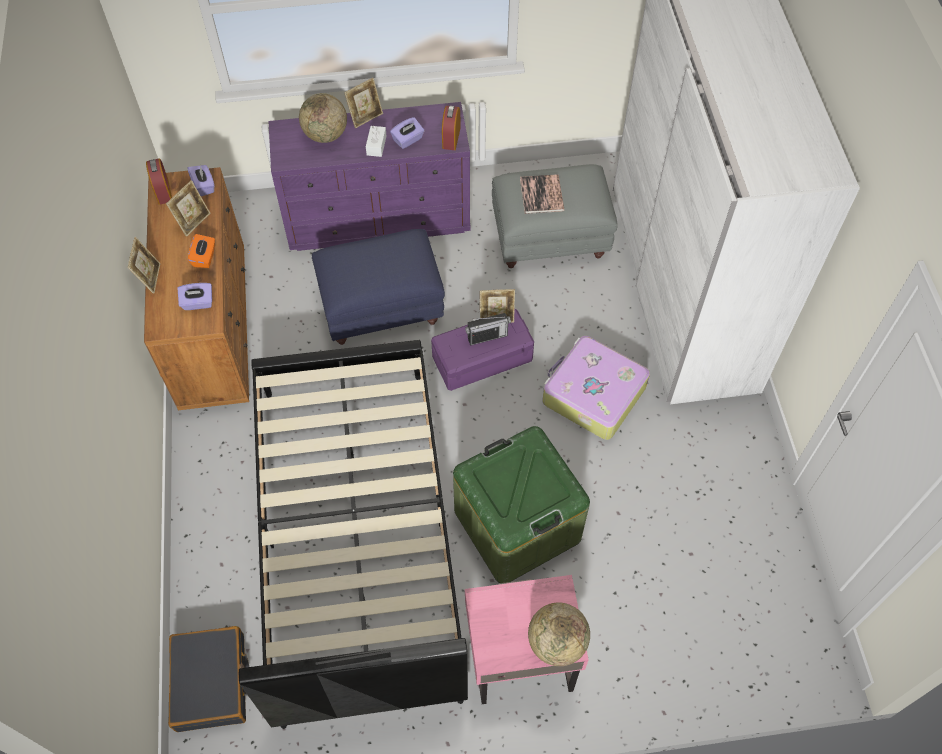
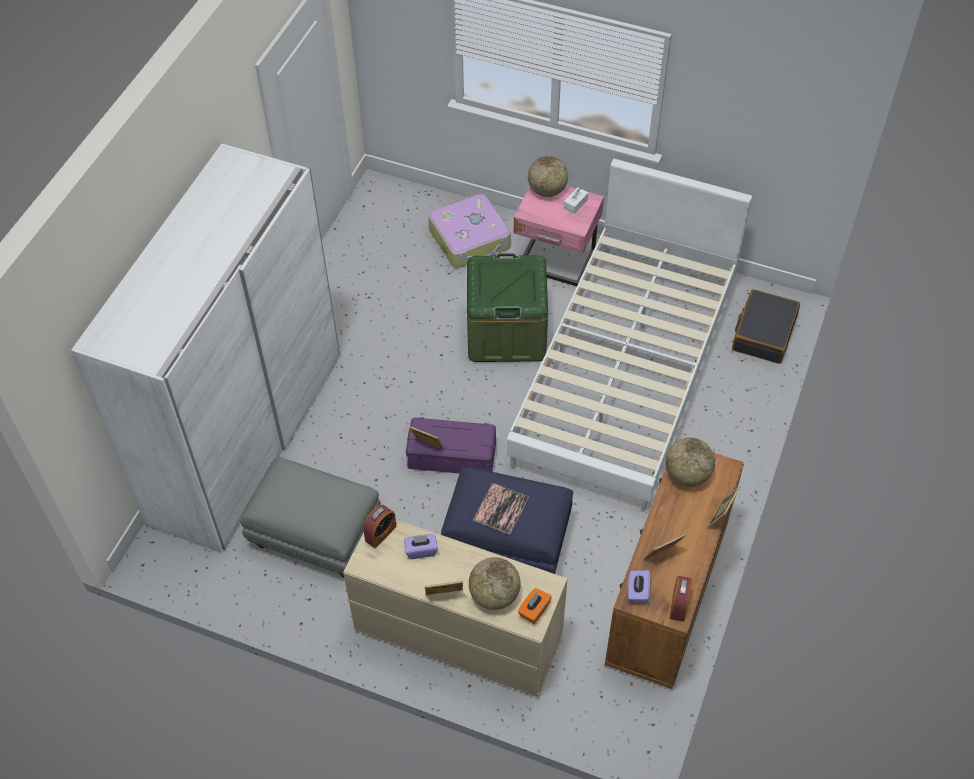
camera: 150 degrees left, 5 degrees down
purple tissue box [177,283,212,310] -> globe [666,438,715,487]
orange tissue box [188,234,215,268] -> orange tissue box moved to [518,588,552,624]
black bed [239,340,468,729] -> white bed [507,159,752,512]
purple dresser [268,102,471,251] -> beige dresser [343,520,567,697]
white tissue box [366,126,387,157] -> white tissue box moved to [564,187,588,214]
radio [465,313,511,346] -> none
book [520,174,564,214] -> book moved to [473,483,529,535]
suitcase [543,336,650,440] -> suitcase moved to [428,194,511,268]

